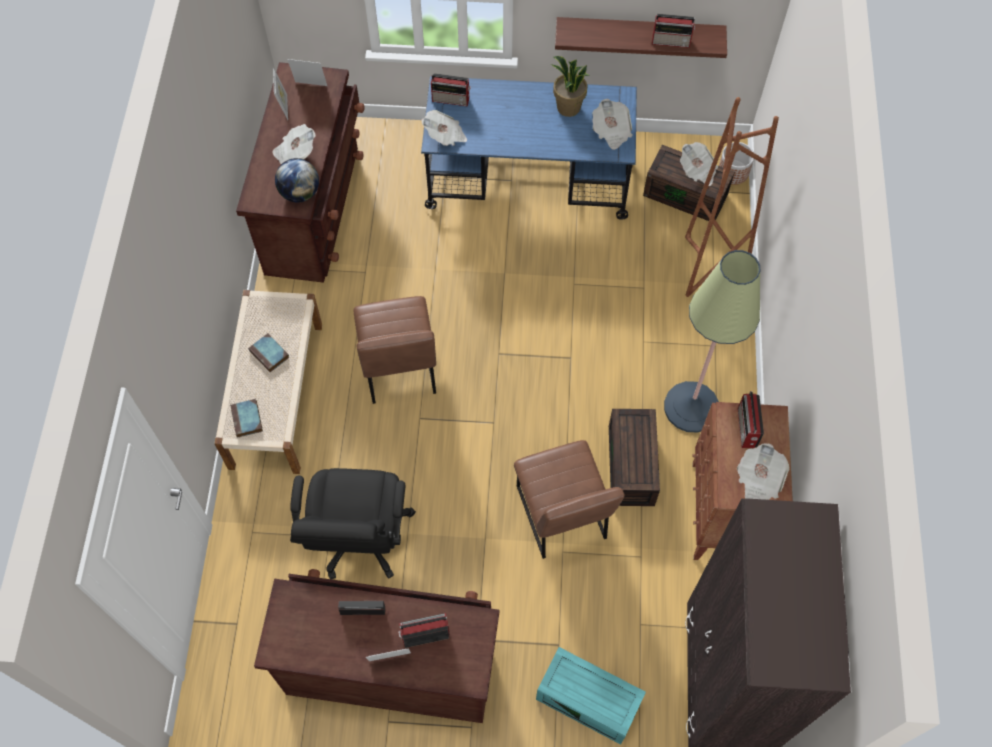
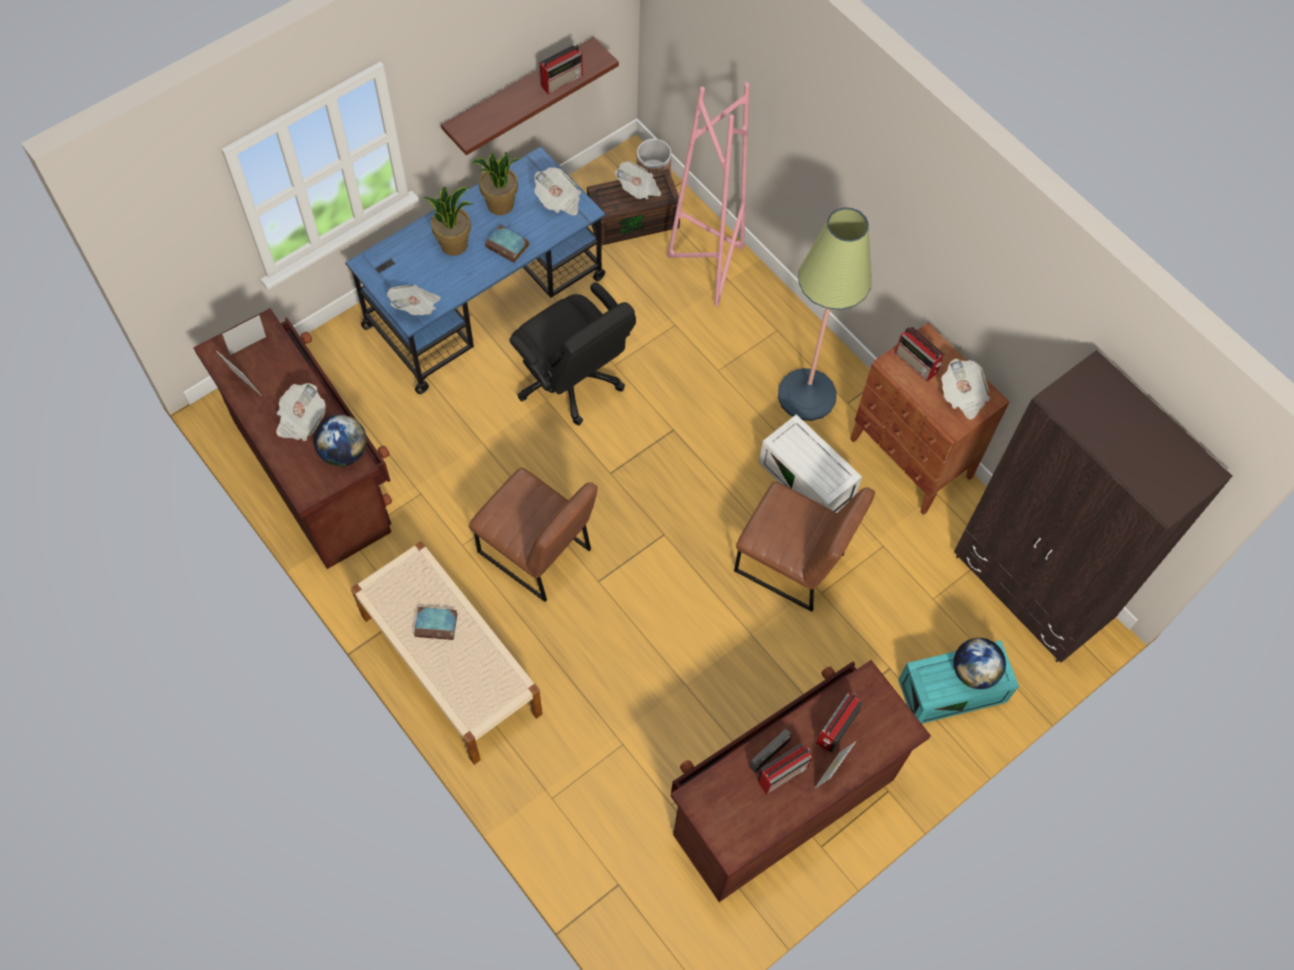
camera: 45 degrees left, 0 degrees up
book [230,399,263,437] -> book moved to [485,225,529,263]
black office chair [290,468,416,579] -> black office chair moved to [509,282,636,425]
radio [431,73,471,107] -> radio moved to [758,743,813,795]
brown storage box [609,409,660,506] -> white storage box [759,414,862,513]
brown clothes rack [685,97,779,297] -> pink clothes rack [667,82,750,306]
none -> potted plant [423,187,473,256]
none -> globe [953,638,1006,689]

